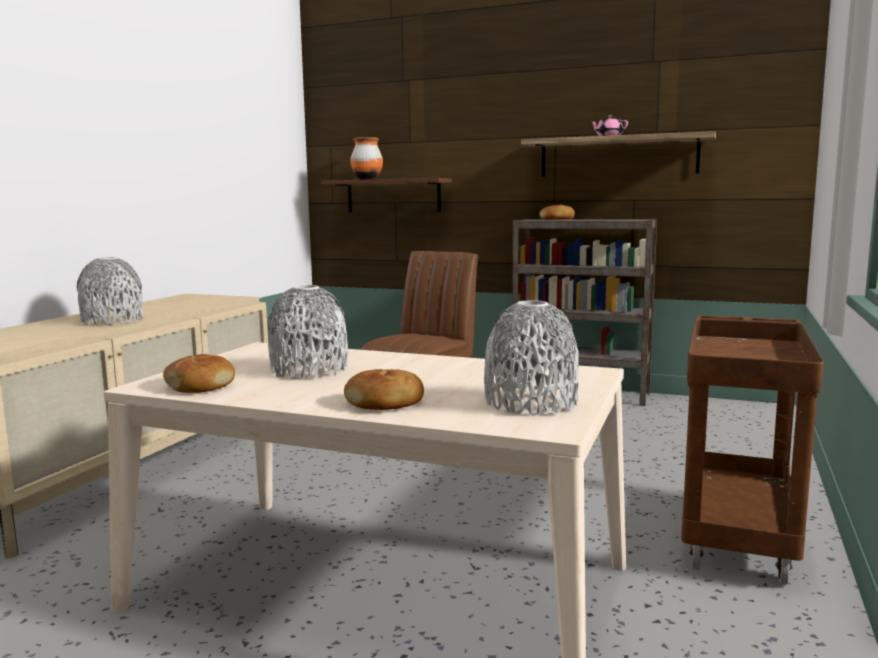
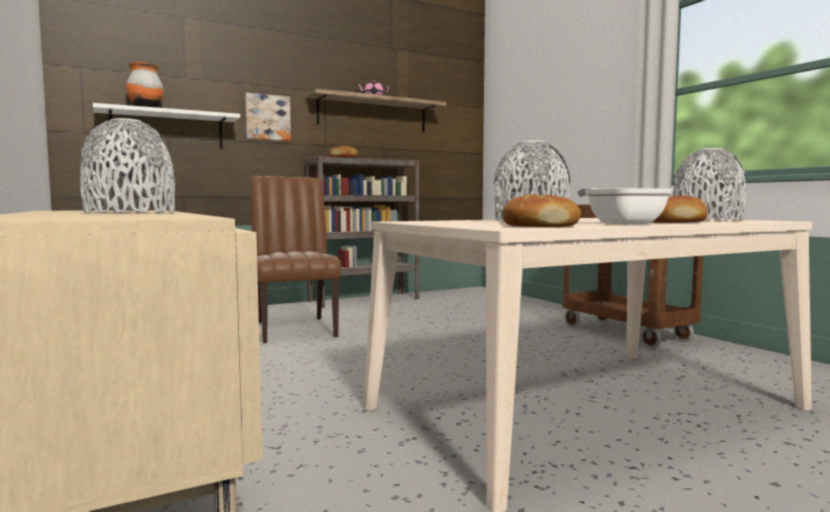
camera: 50 degrees left, 5 degrees down
brown shelf [321,178,452,212] -> white shelf [93,103,240,149]
none -> picture [245,93,291,141]
none -> frying pan [577,188,673,225]

